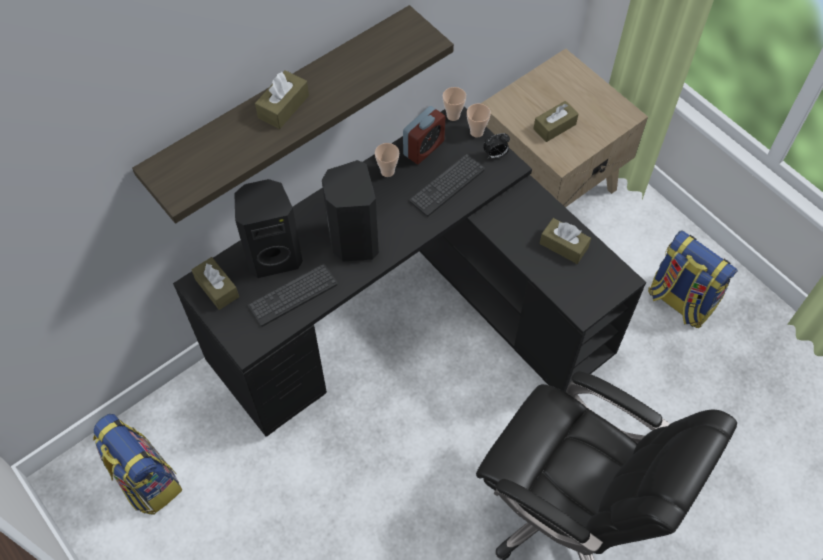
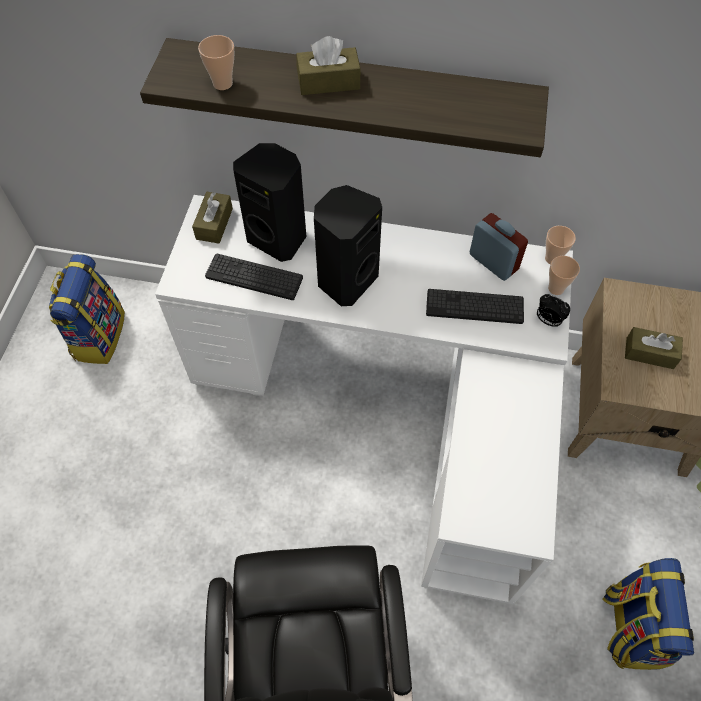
camera: 50 degrees right, 0 degrees up
black desk [173,107,646,437] -> white desk [155,195,573,604]
cup [375,143,399,177] -> cup moved to [198,35,235,90]
alarm clock [403,106,445,164] -> alarm clock turned 135 degrees counterclockwise [470,213,528,281]
brown tissue box [540,218,591,264] -> none

